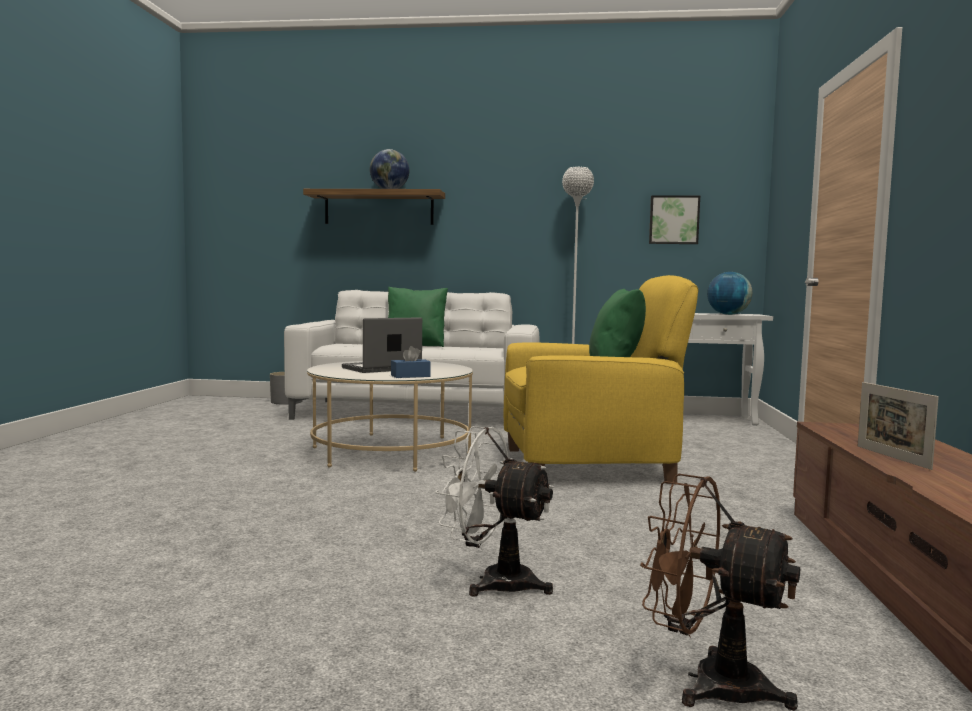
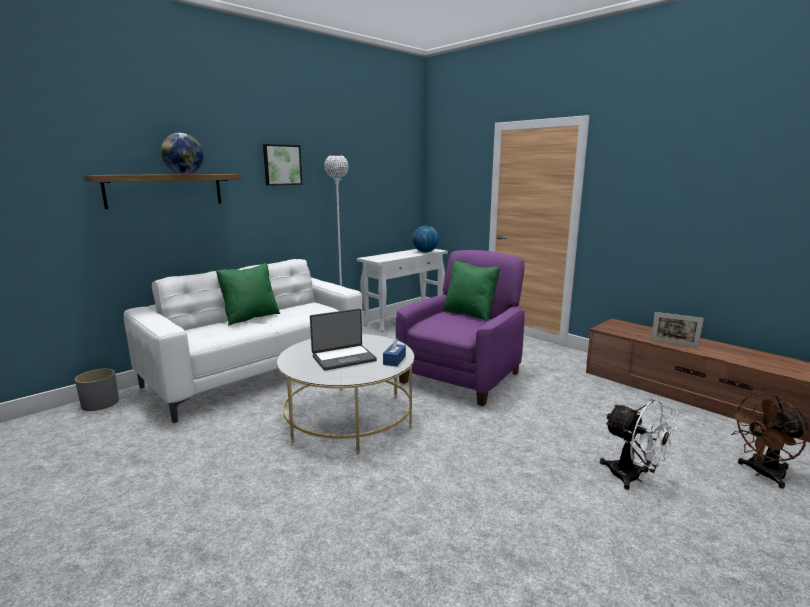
camera: 50 degrees left, 10 degrees up
laptop [342,317,422,373] -> laptop turned 120 degrees counterclockwise [310,309,377,371]
white fan [435,426,554,597] -> white fan turned 105 degrees counterclockwise [600,399,678,490]
yellow armchair [504,275,699,484] -> purple armchair [396,250,525,406]
picture [649,195,700,244] -> picture moved to [263,144,302,186]

